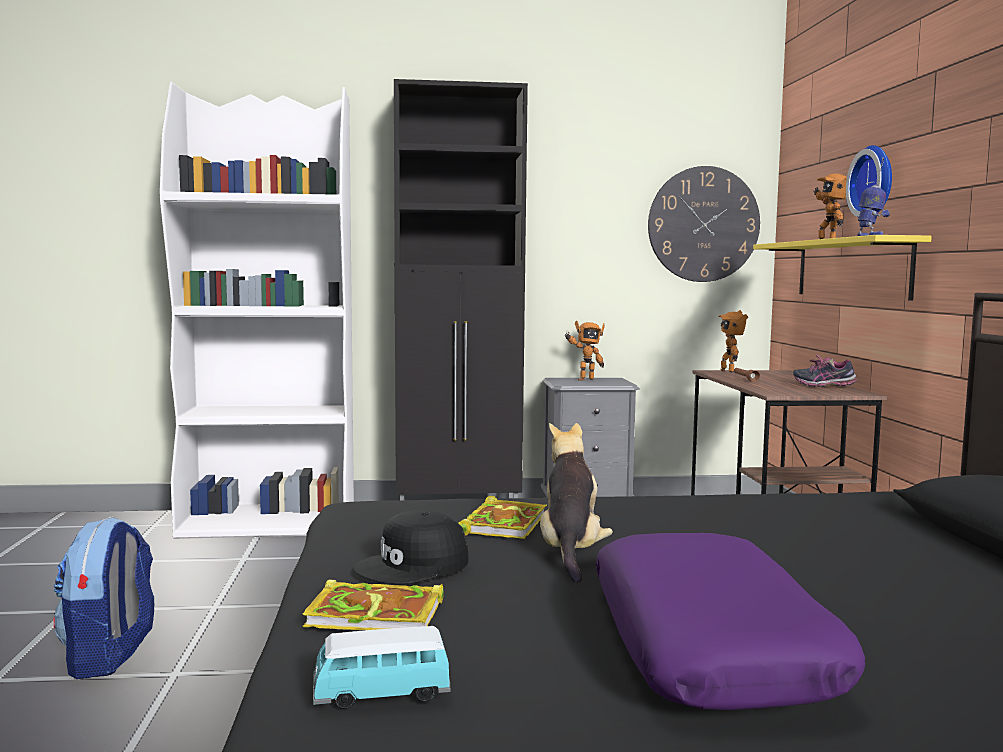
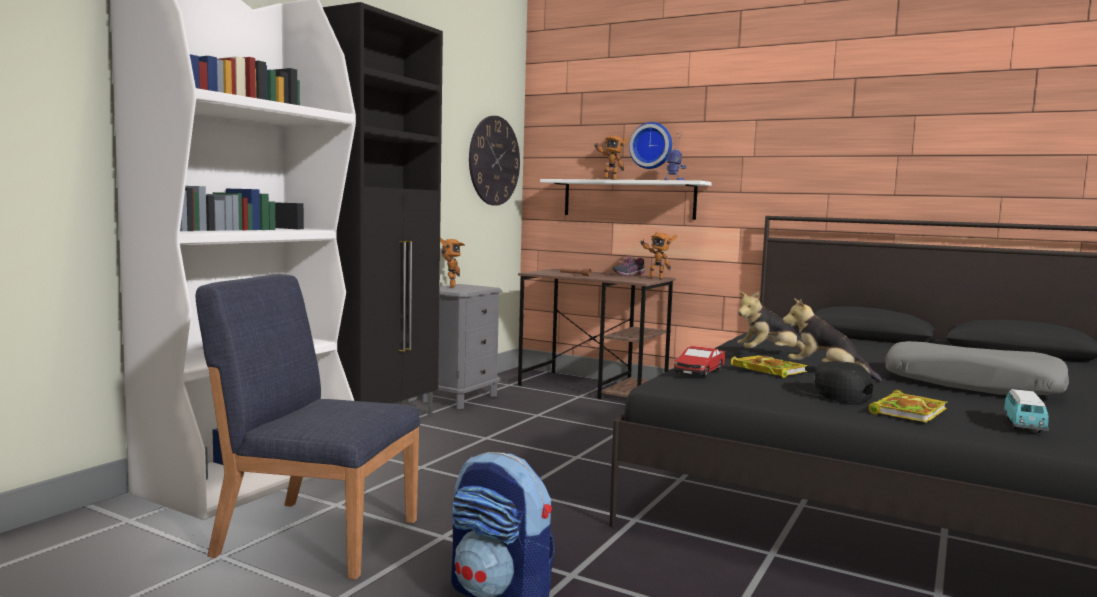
camera: 55 degrees left, 0 degrees up
black cap [353,510,468,584] -> black cap turned 135 degrees clockwise [795,361,873,402]
purple pillow [595,533,866,710] -> grey pillow [885,341,1069,395]
toy robot [718,310,748,372] -> toy robot moved to [640,231,677,279]
yellow shelf [753,235,932,301] -> white shelf [540,179,712,220]
none -> blue chair [196,274,420,580]
none -> toy car [674,346,725,377]
none -> plush toy [737,291,805,352]

